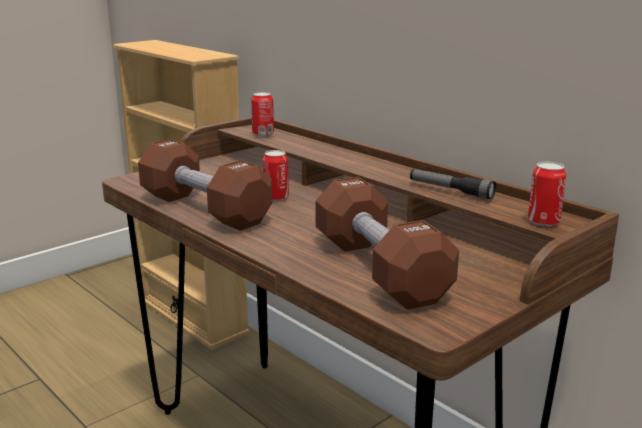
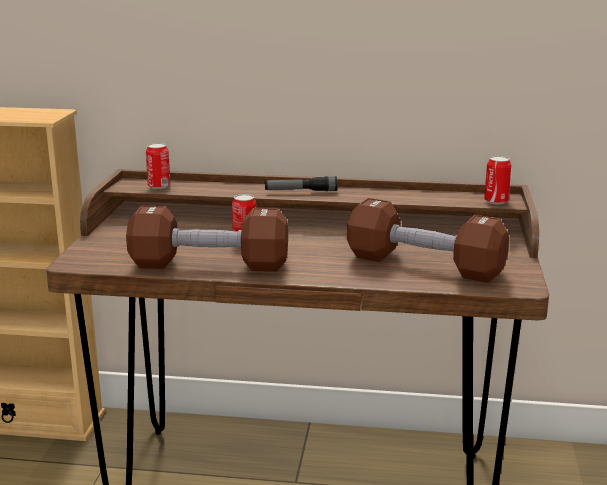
camera: 40 degrees left, 0 degrees up
flashlight [410,169,497,200] -> flashlight moved to [265,176,338,191]

